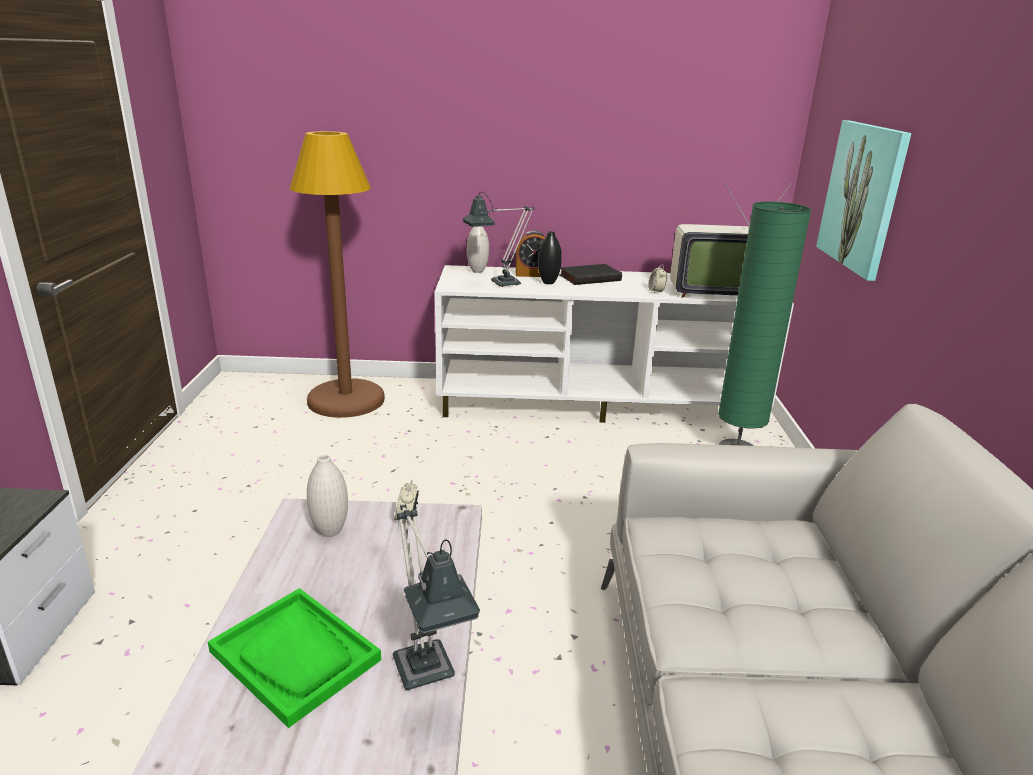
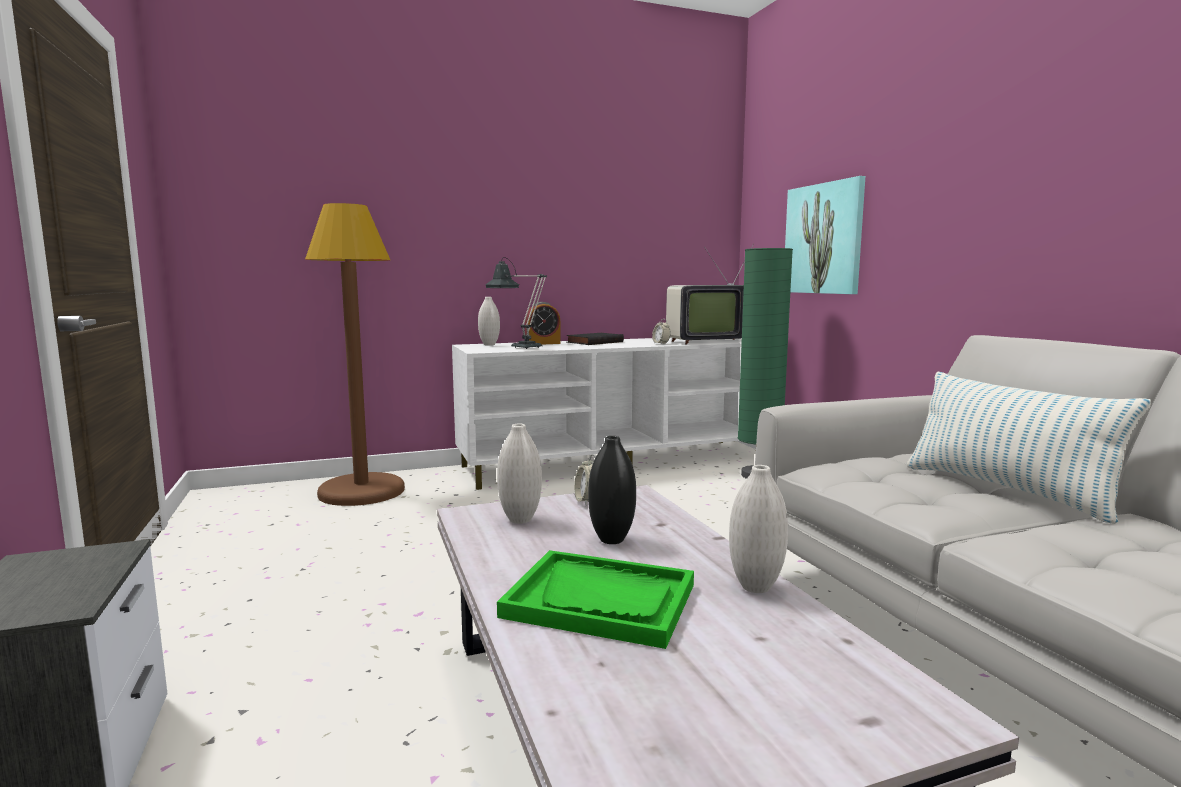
camera: 20 degrees left, 15 degrees down
table lamp [393,504,480,690] -> white vase [729,465,788,593]
black vase [538,231,562,284] -> black vase moved to [588,436,636,544]
none -> pillow [907,371,1151,524]

